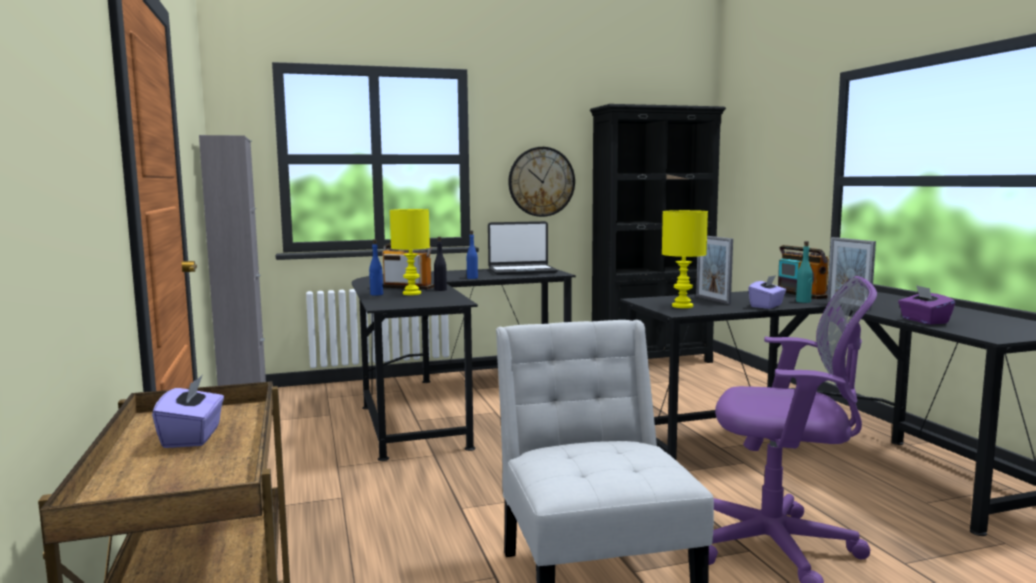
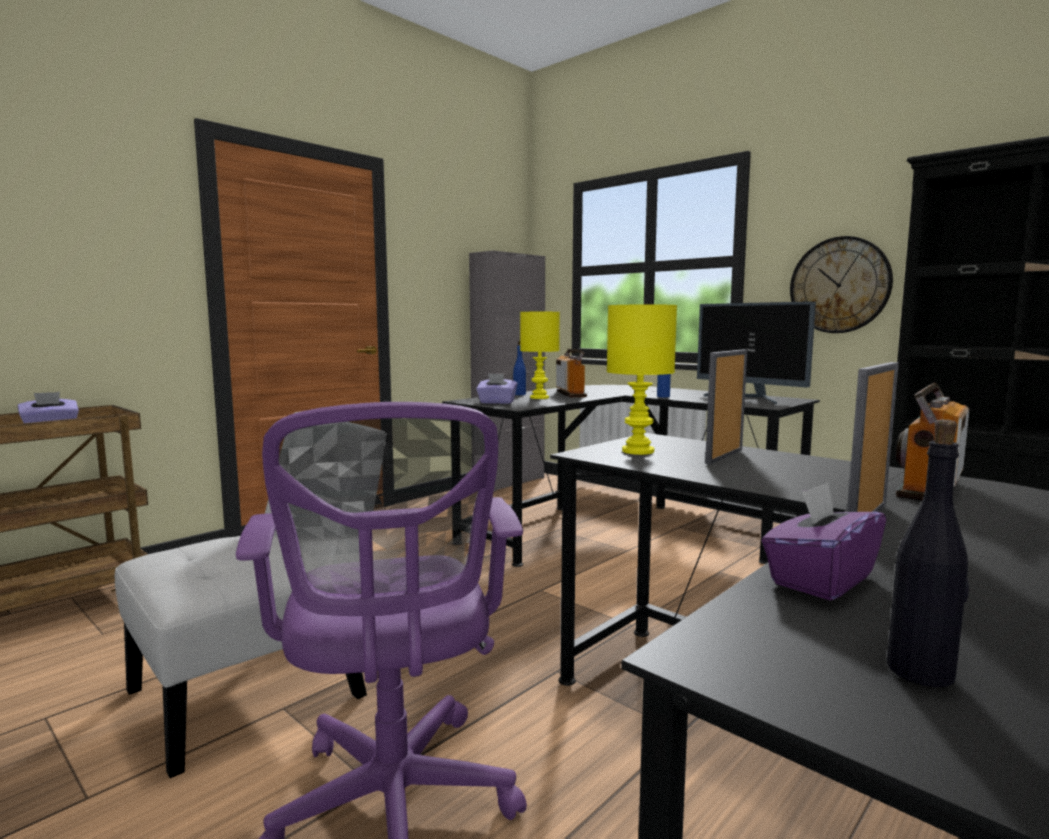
camera: 60 degrees right, 0 degrees up
black bottle [434,237,447,291] -> black bottle moved to [887,419,969,687]
laptop [488,221,558,275] -> monitor [697,301,816,405]
purple tissue box [748,275,786,309] -> purple tissue box moved to [476,373,517,404]
turquoise bottle [796,241,813,303] -> none

